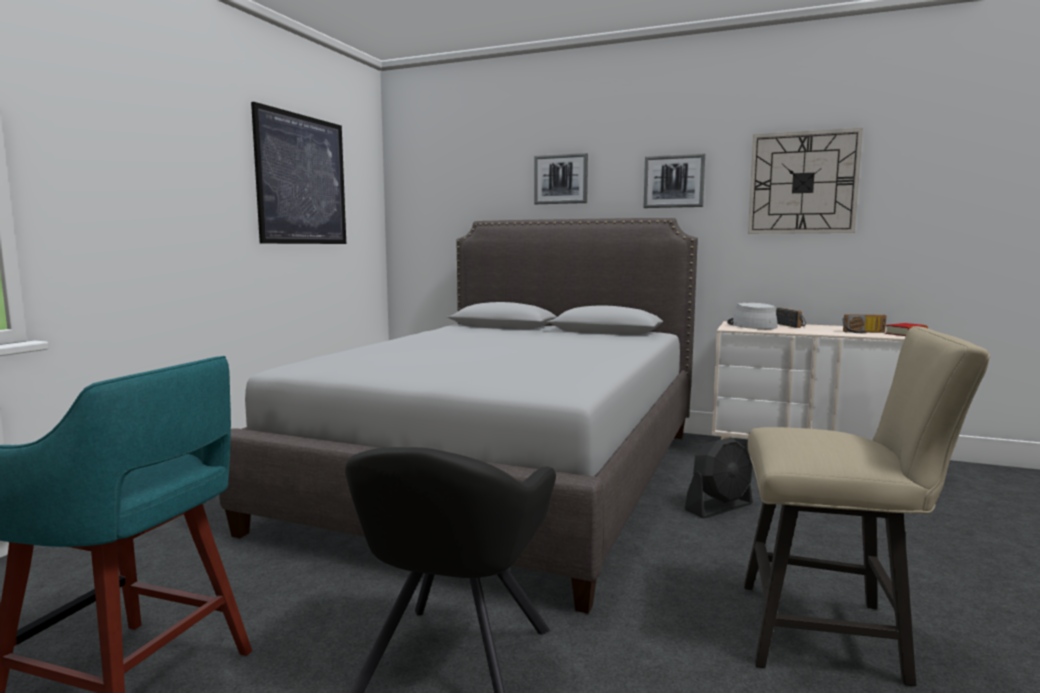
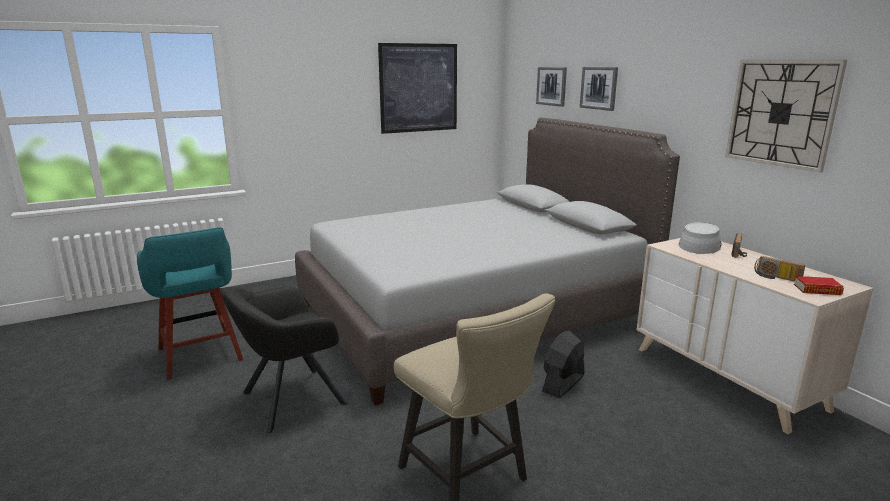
camera: 40 degrees right, 10 degrees up
picture [644,153,705,208] -> picture moved to [536,67,567,107]
black fan [685,437,753,518] -> black fan turned 120 degrees clockwise [542,331,584,398]

